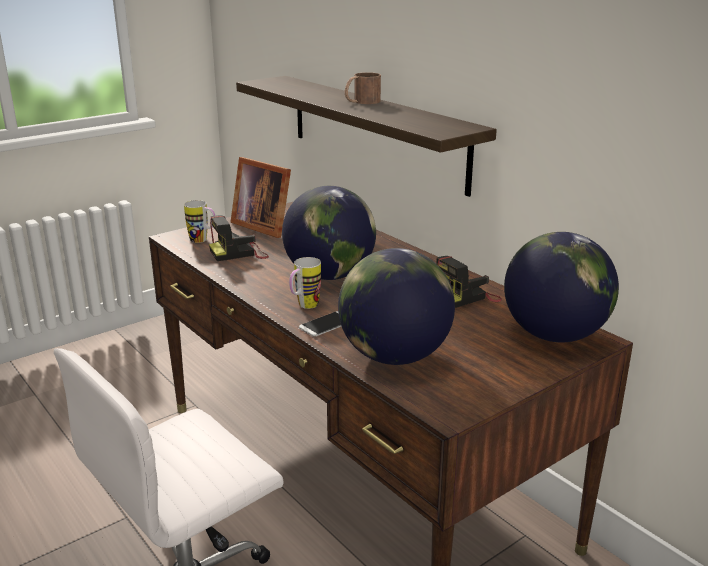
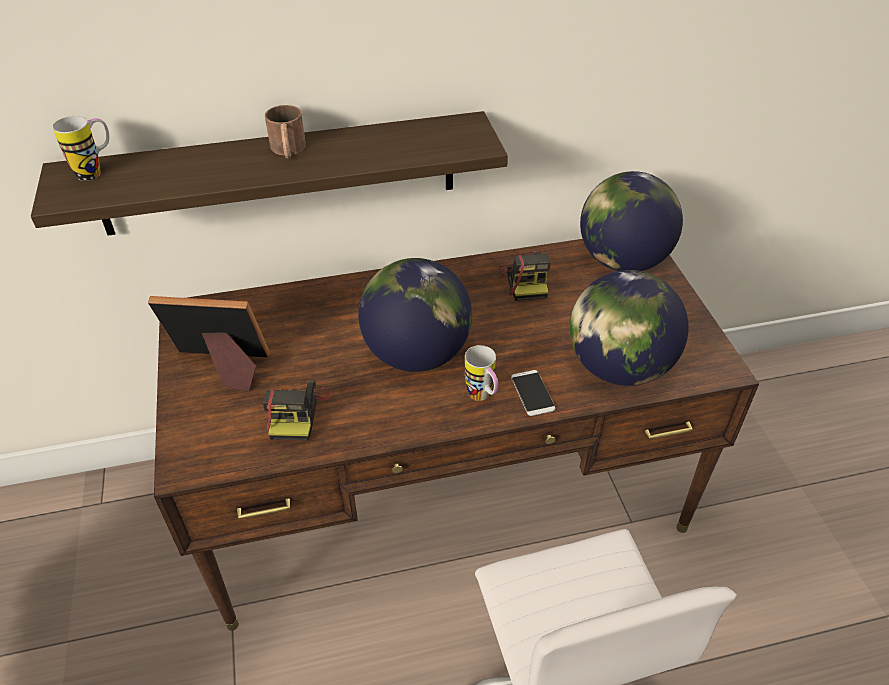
camera: 65 degrees left, 20 degrees up
mug [184,200,215,243] -> mug moved to [52,116,109,181]
picture frame [230,157,291,238] -> picture frame turned 150 degrees counterclockwise [148,296,270,391]

